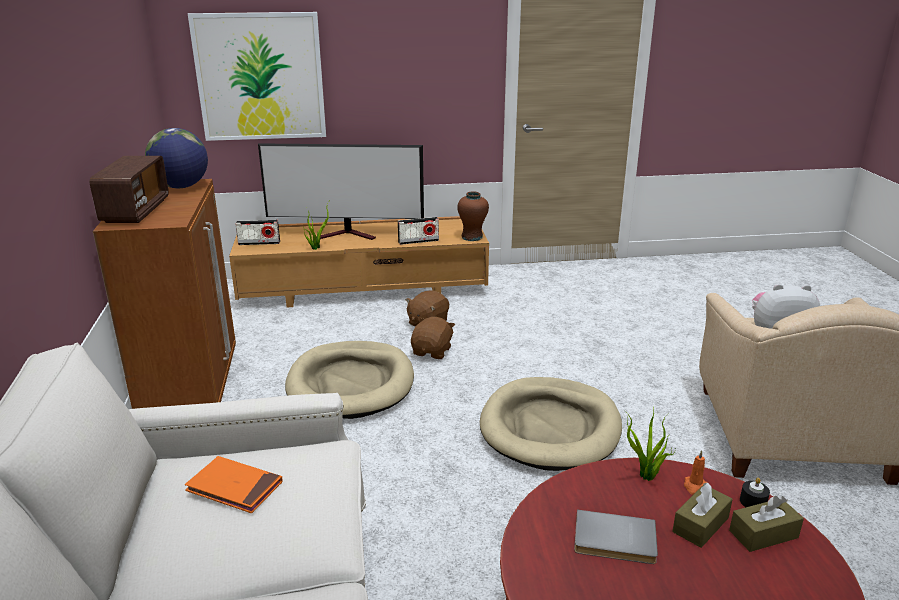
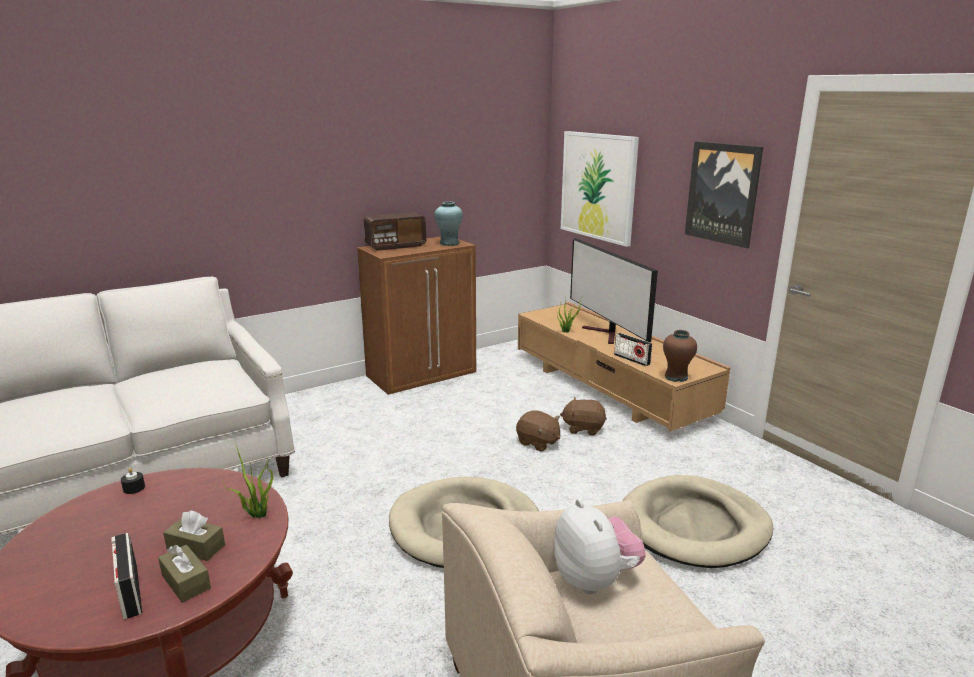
camera: 65 degrees right, 5 degrees down
globe [145,128,208,188] -> turquoise vase [435,202,463,246]
orange book [185,456,282,513] -> none
radio [236,220,280,245] -> radio moved to [111,533,142,619]
beige dog bed [285,341,414,419] -> beige dog bed moved to [622,475,773,568]
brown plush toy [411,317,455,359] -> brown plush toy turned 45 degrees clockwise [516,410,560,451]
grey book [574,510,658,564] -> none
orange candle [684,450,707,495] -> none
black candle [740,478,770,507] -> black candle moved to [121,468,145,494]
none -> picture [685,141,763,248]

